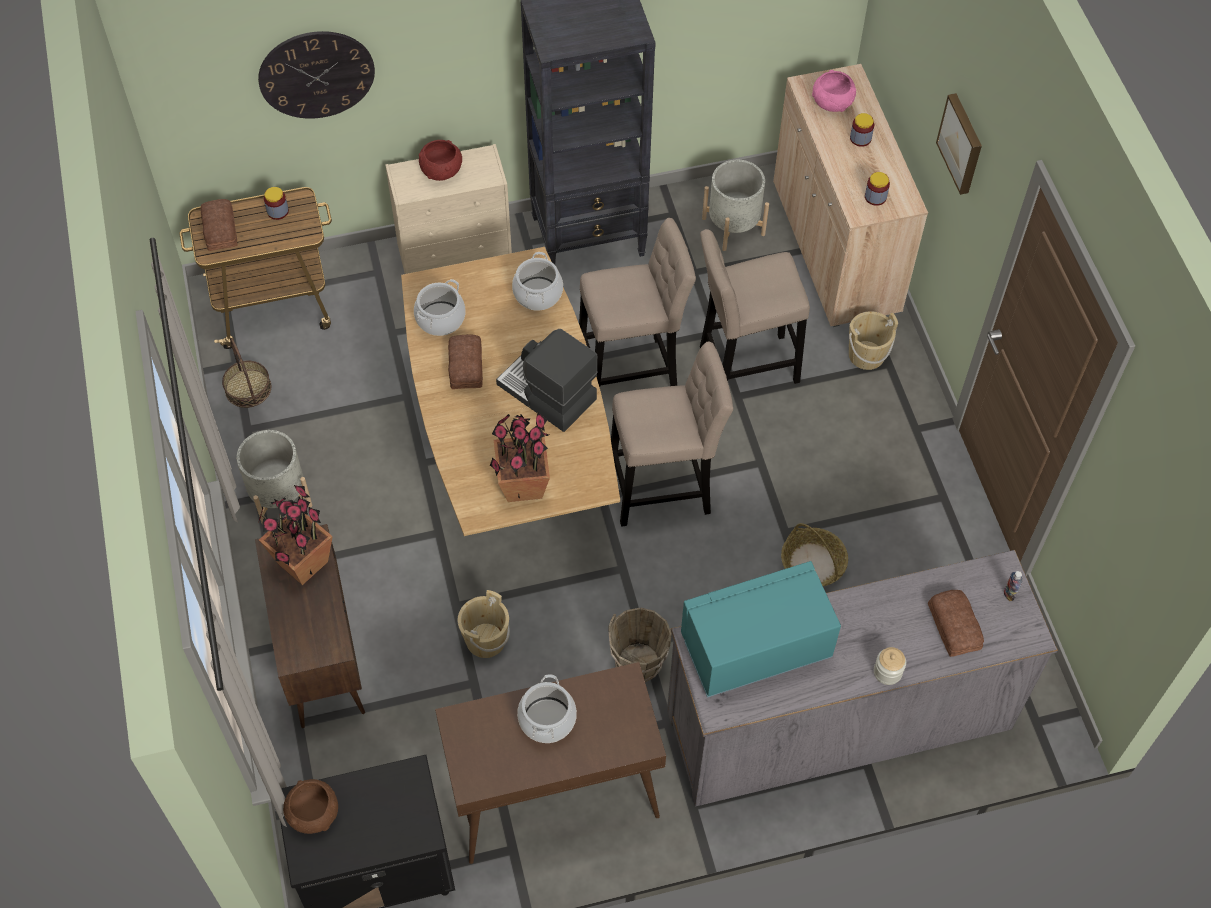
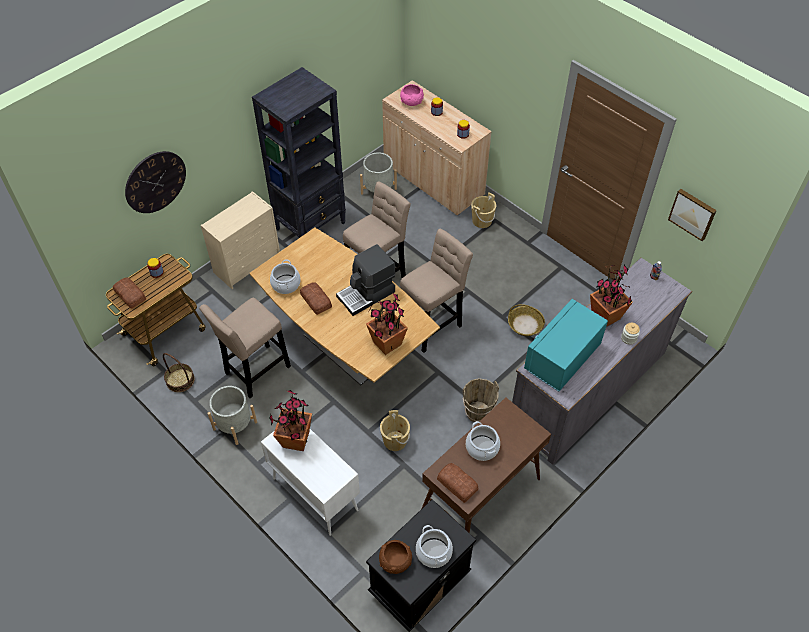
camera: 30 degrees left, 5 degrees down
brown cabinet [255,524,365,728] -> white cabinet [261,429,360,536]
red bowl [419,140,462,181] -> none
coffee machine [496,329,598,432] -> coffee machine turned 45 degrees counterclockwise [336,244,395,316]
cooking pot [512,252,563,311] -> cooking pot moved to [416,525,453,568]
beige stool [700,229,810,384] -> beige stool moved to [199,297,291,398]
bread [928,590,984,657] -> bread moved to [437,463,478,503]
picture [936,93,982,195] -> picture moved to [668,189,717,241]
none -> potted plant [590,265,633,327]

